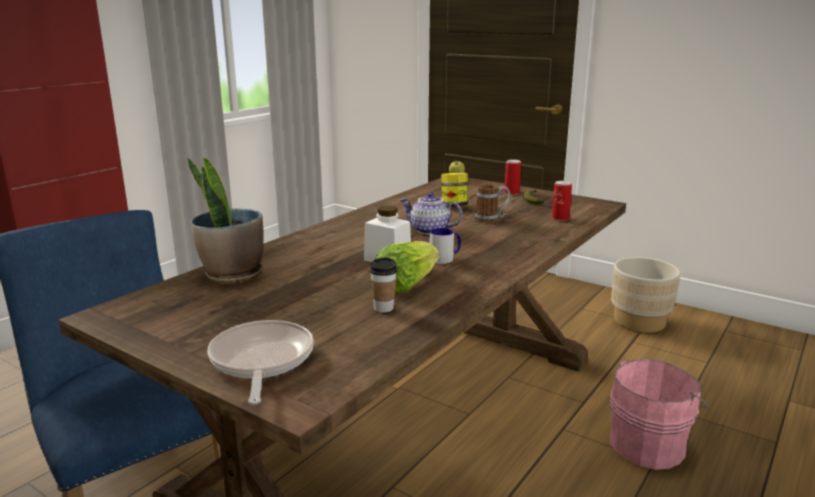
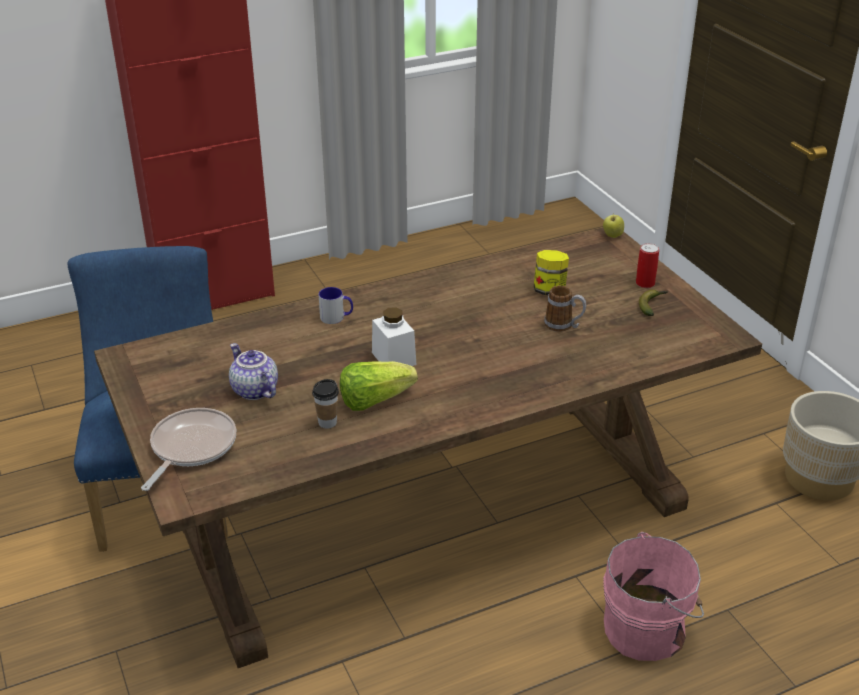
camera: 30 degrees right, 15 degrees up
potted plant [188,158,263,284] -> none
teapot [400,192,463,235] -> teapot moved to [229,343,278,400]
mug [429,228,461,264] -> mug moved to [319,287,353,324]
can [552,181,572,221] -> none

